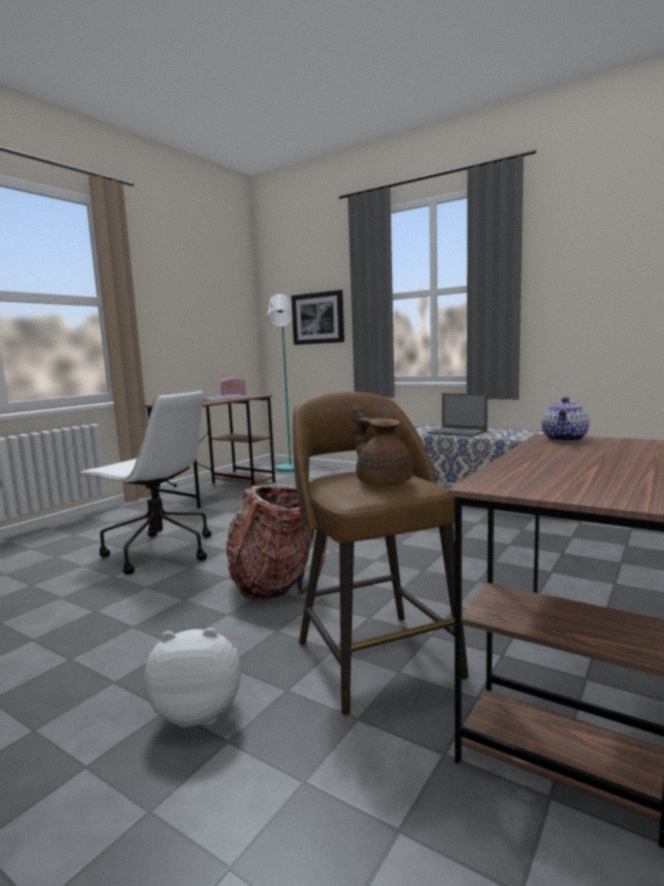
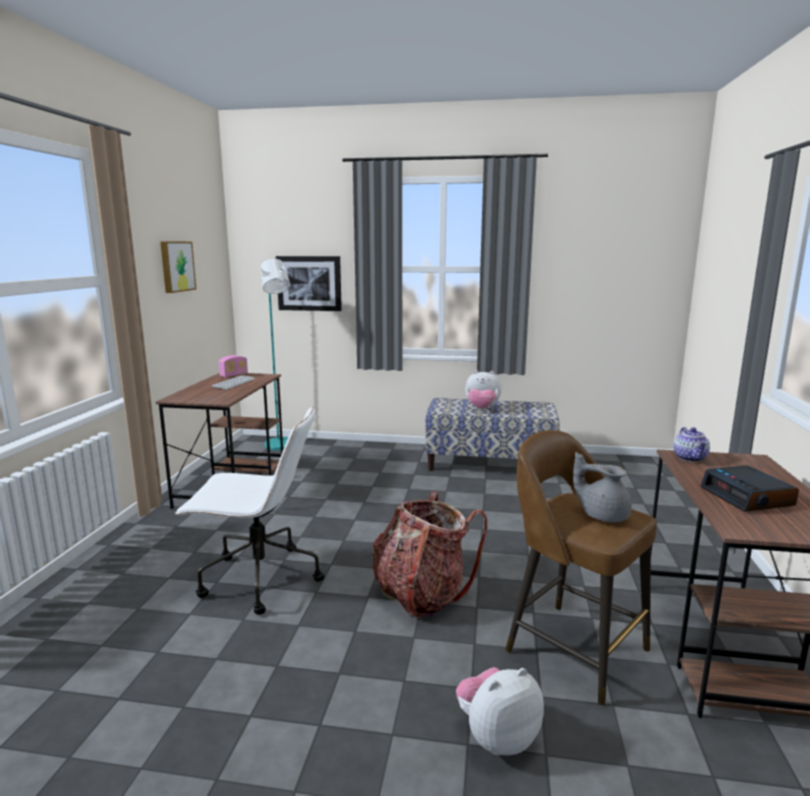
camera: 25 degrees left, 5 degrees up
brown teapot [353,405,413,486] -> grey teapot [573,452,632,522]
laptop [427,393,488,437] -> plush toy [465,370,502,409]
none -> picture [160,241,196,293]
none -> alarm clock [701,465,799,512]

